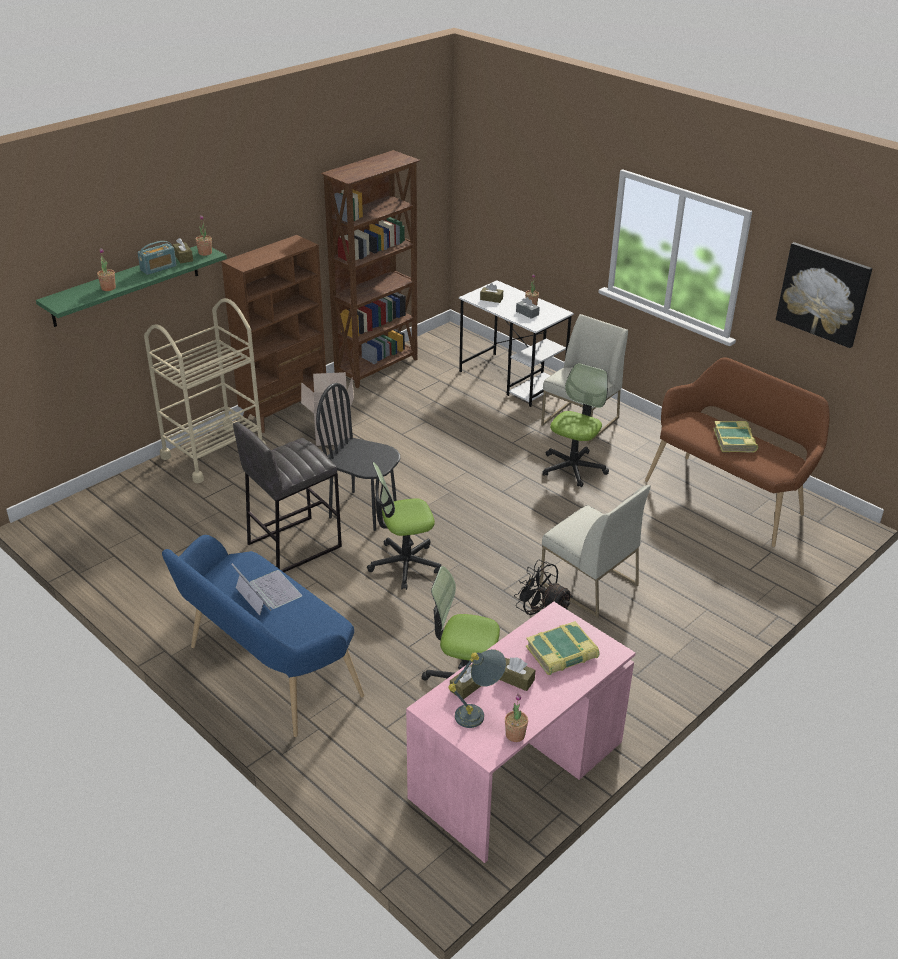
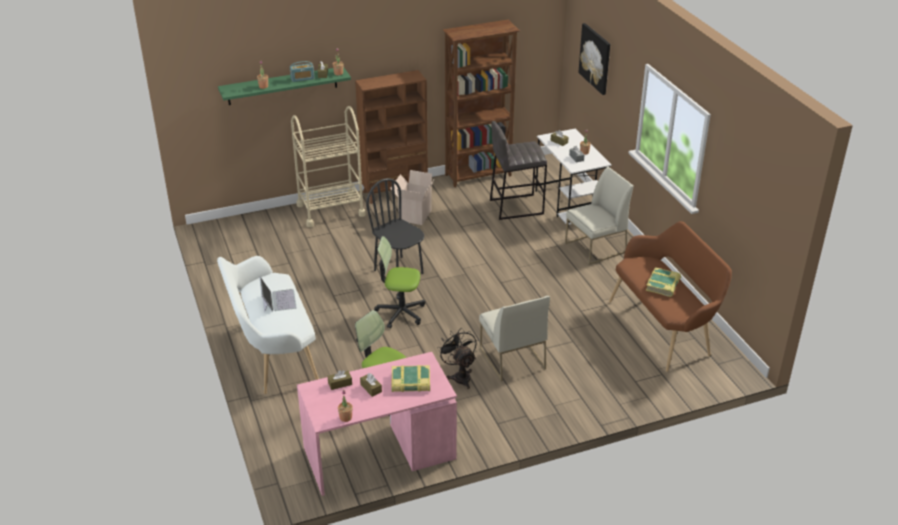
camera: 25 degrees right, 0 degrees up
blue bench [162,535,364,737] -> white bench [217,256,319,394]
grey stool [233,422,342,572] -> grey stool moved to [490,121,547,220]
grey table lamp [448,649,506,728] -> none
office chair [543,363,609,487] -> none
picture [776,242,872,348] -> picture moved to [578,23,610,95]

